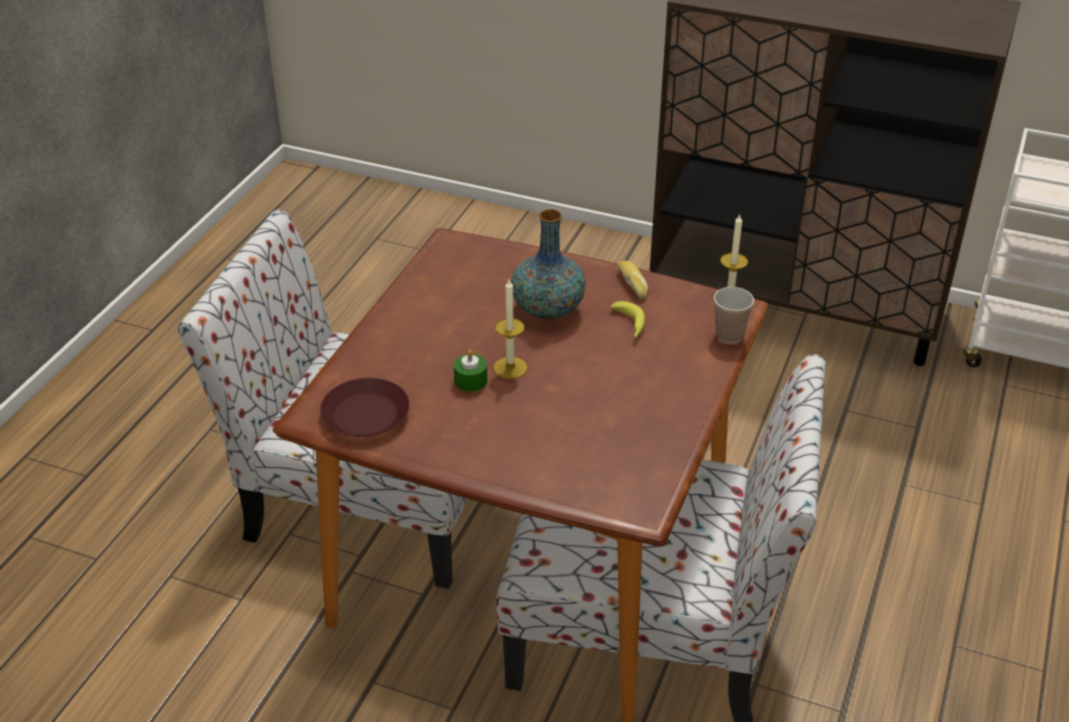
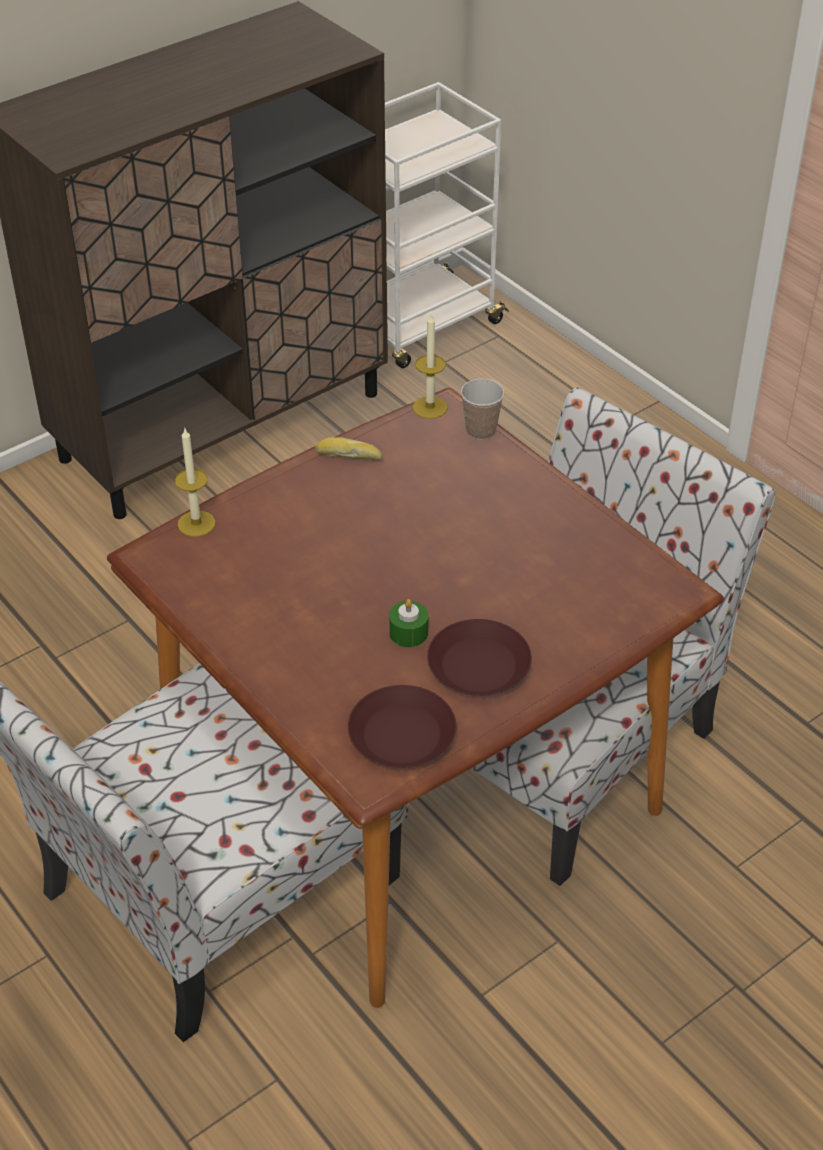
camera: 60 degrees left, 5 degrees up
candle [493,279,527,379] -> candle moved to [175,427,216,537]
vase [511,209,586,319] -> none
banana [610,301,645,338] -> none
none -> brown plate [427,619,532,696]

